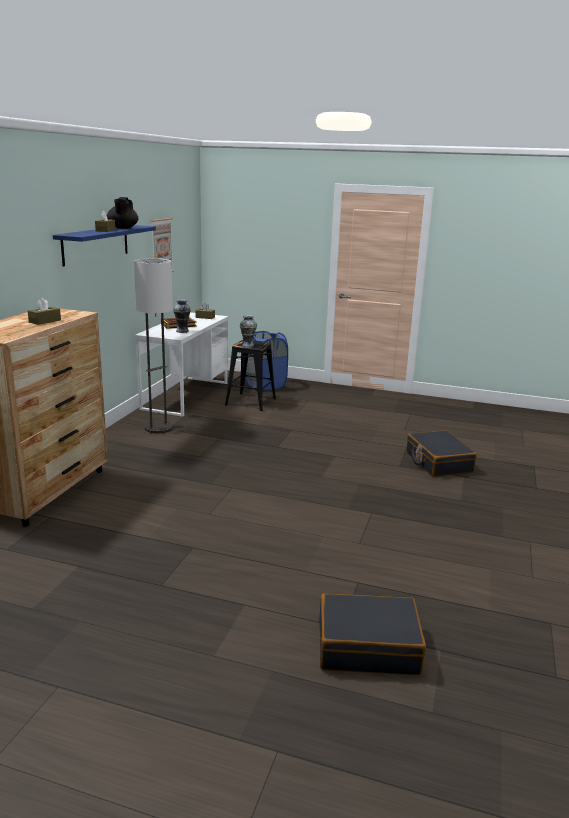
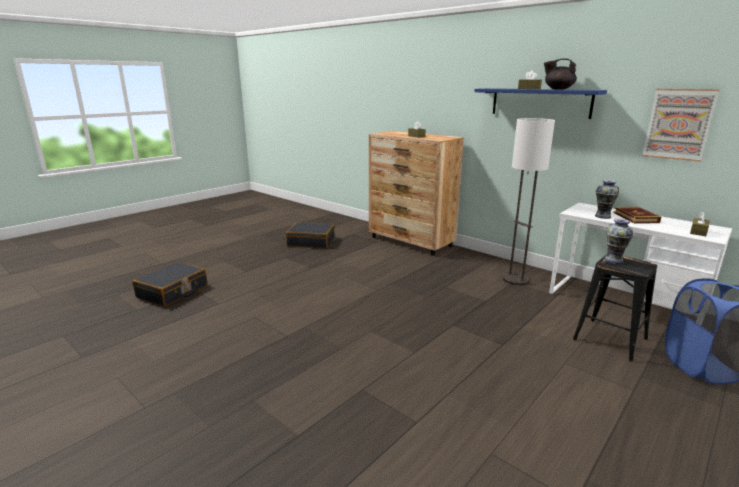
camera: 115 degrees right, 0 degrees up
black suitcase [407,430,477,477] -> black suitcase moved to [286,223,335,248]

